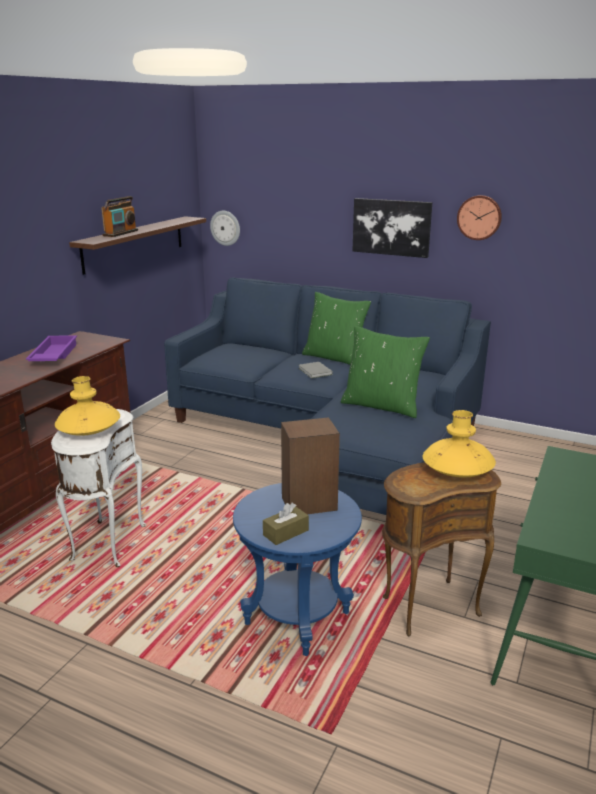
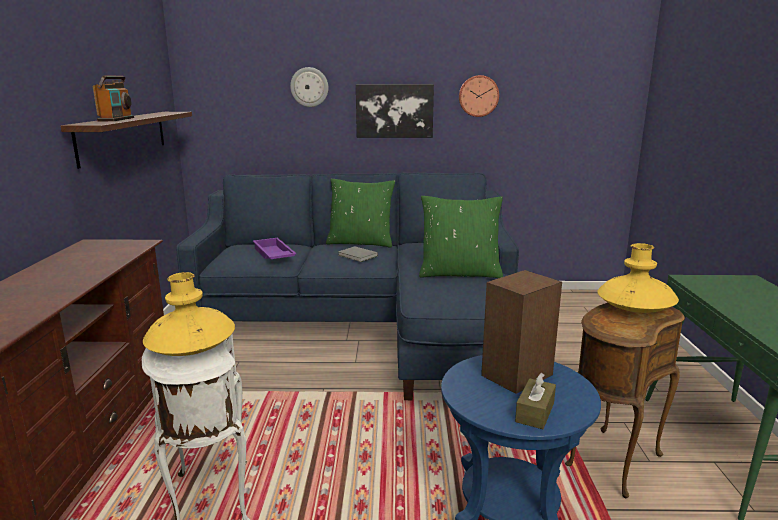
camera: 25 degrees left, 5 degrees down
purple tray [26,335,77,361] -> purple tray moved to [253,238,296,259]
wall clock [210,211,240,246] -> wall clock moved to [290,67,328,107]

